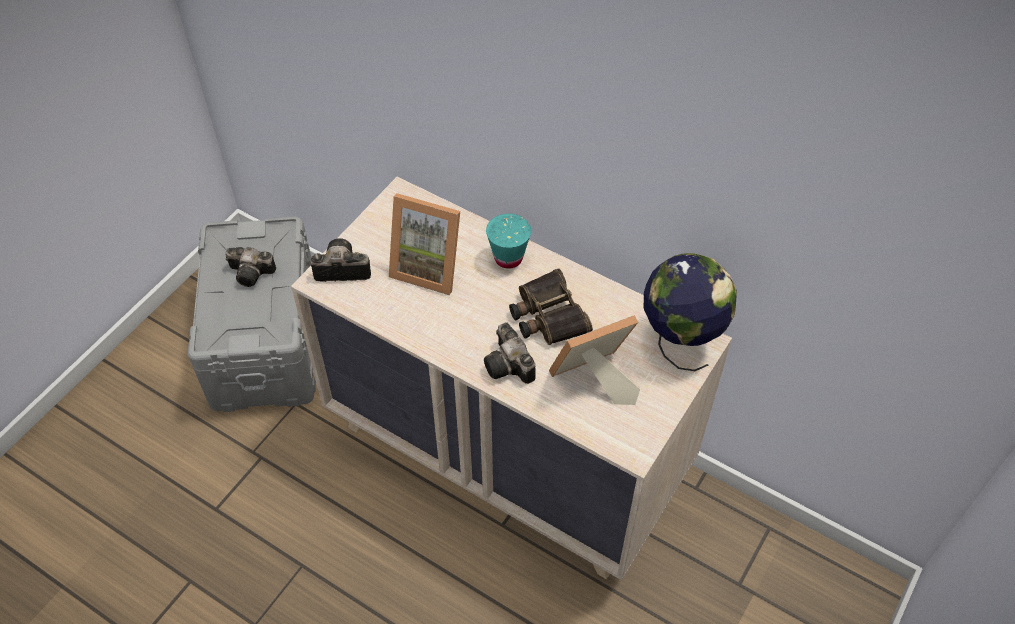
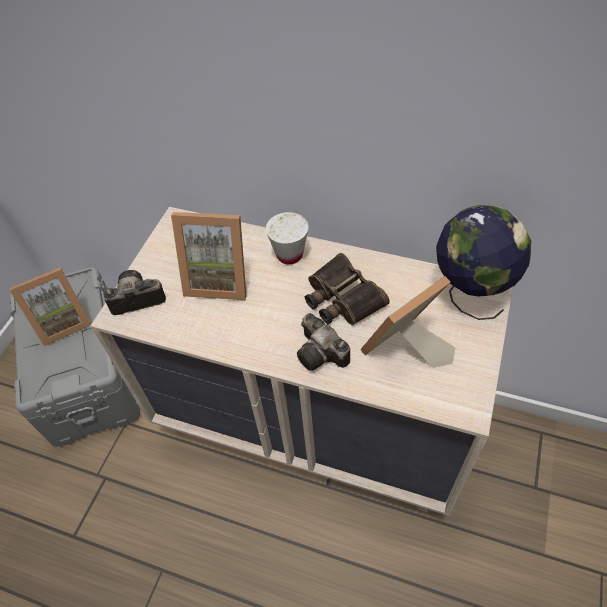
camera: 10 degrees left, 0 degrees up
camera [225,247,276,287] -> picture frame [9,267,91,346]
turquoise cup [486,214,531,269] -> white cup [266,212,309,264]

